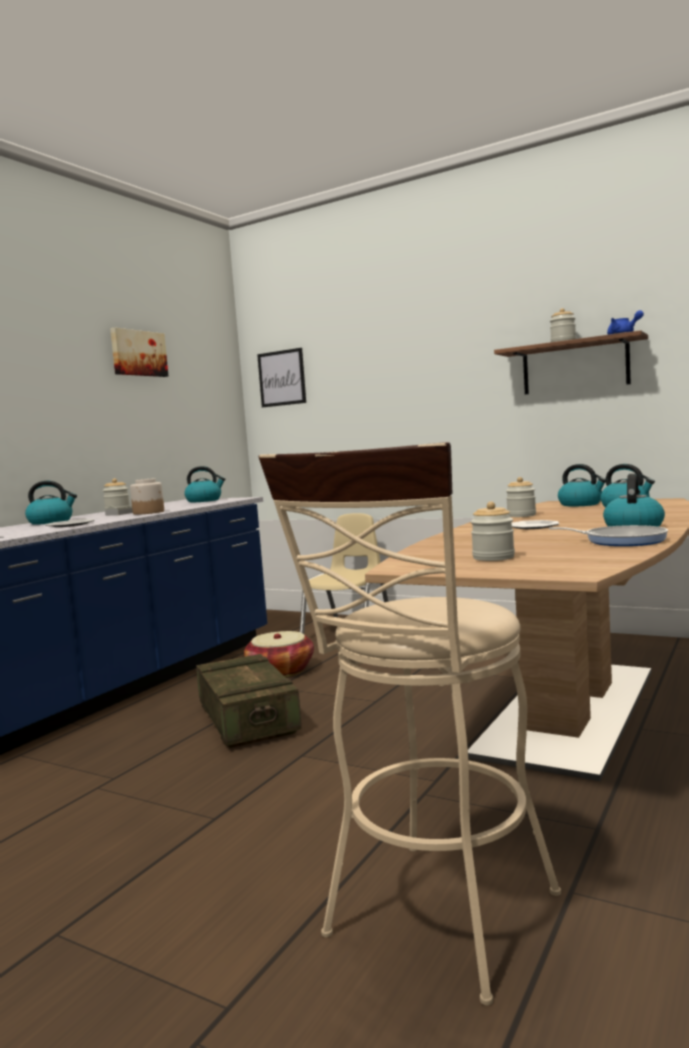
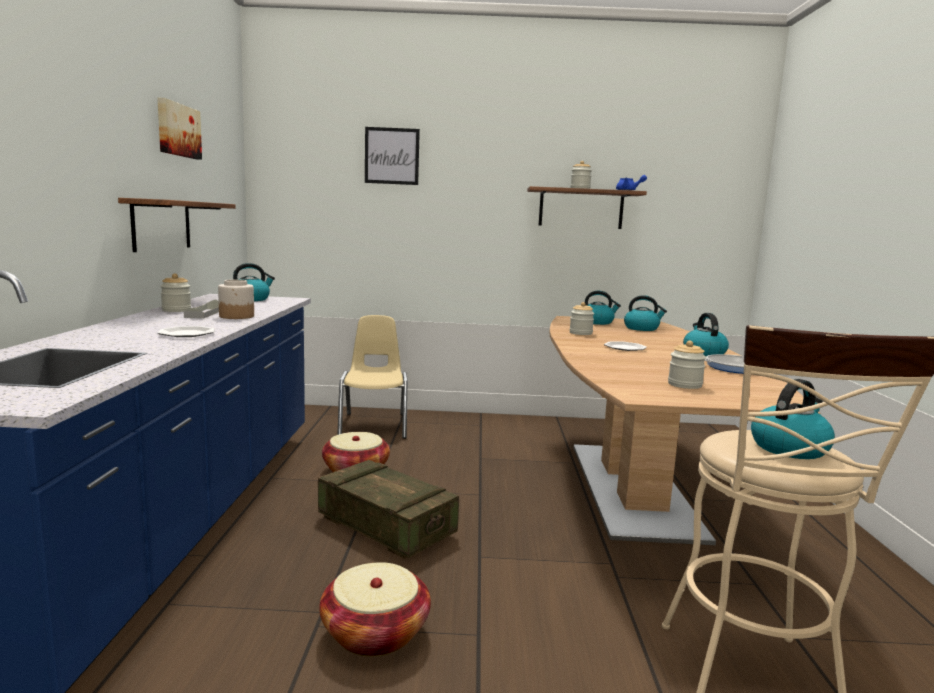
camera: 30 degrees left, 5 degrees up
kettle [25,481,77,525] -> kettle moved to [751,379,835,459]
picture [257,348,306,407] -> picture moved to [365,127,420,185]
none -> shelf [118,198,235,252]
none -> basket [319,562,431,657]

